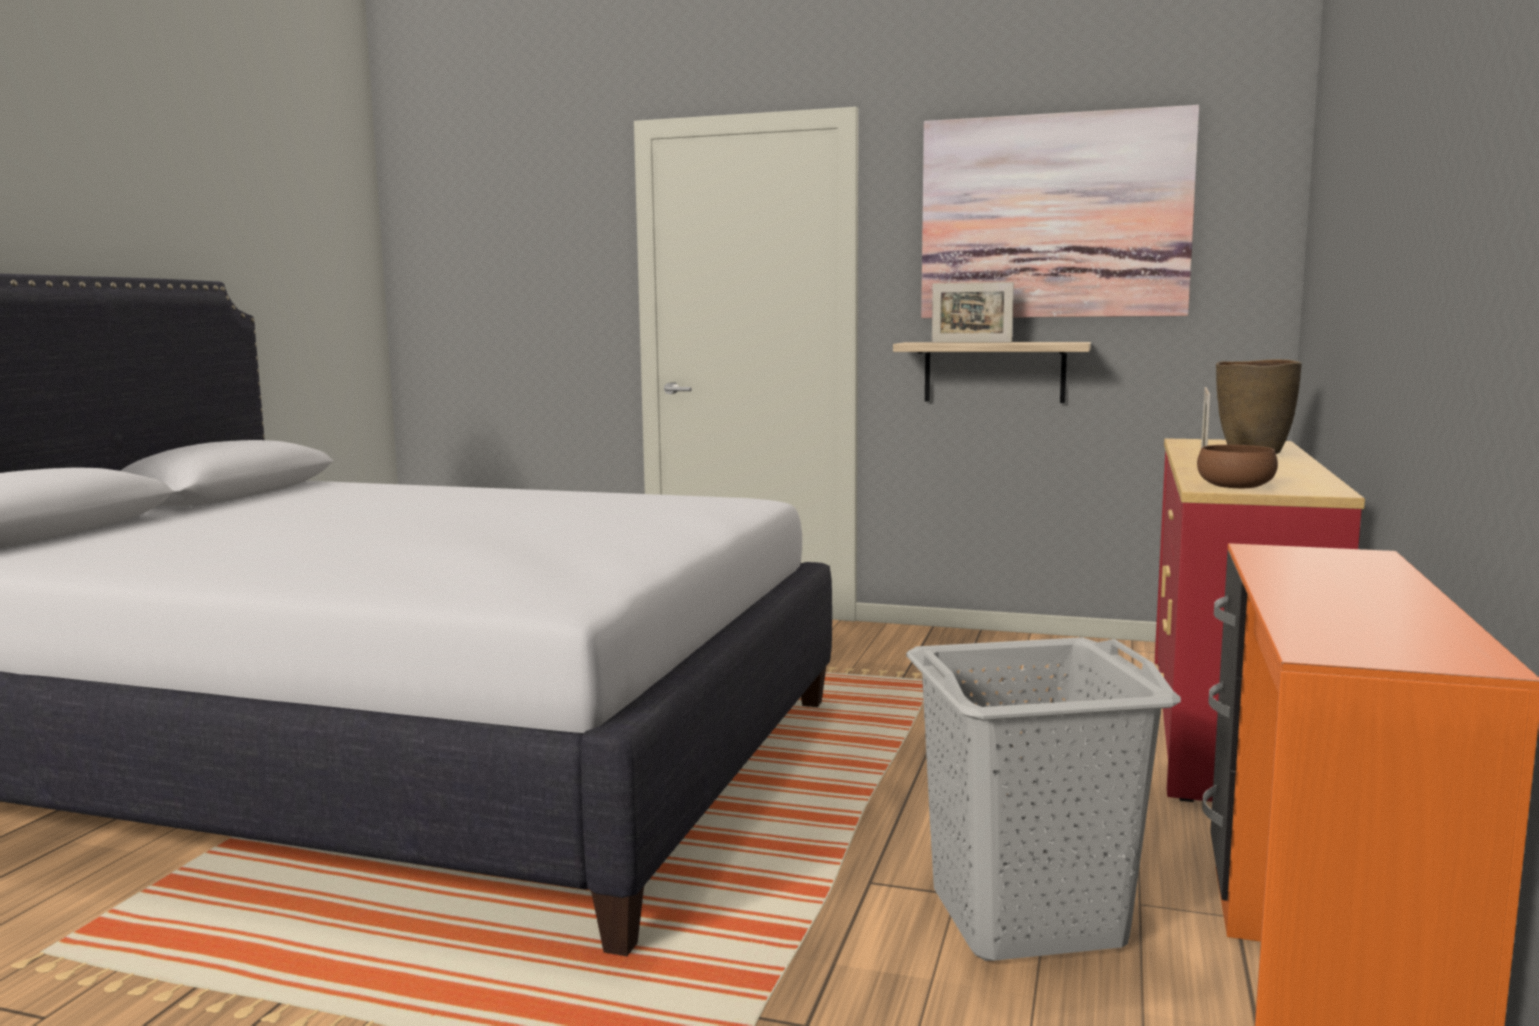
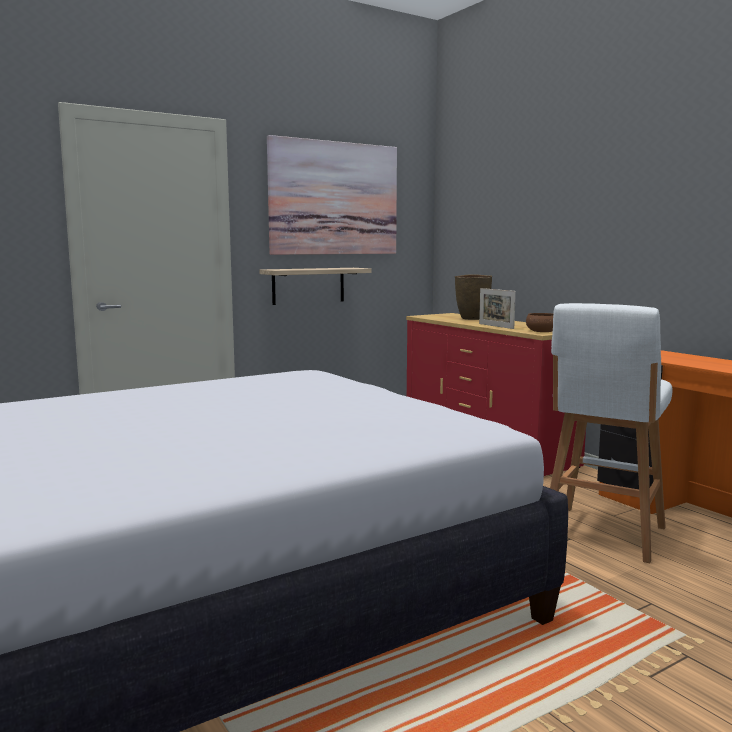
camera: 50 degrees left, 0 degrees up
grey laundry basket [906,637,1181,961] -> white stool [550,303,672,563]
picture frame [932,282,1014,342] -> none

